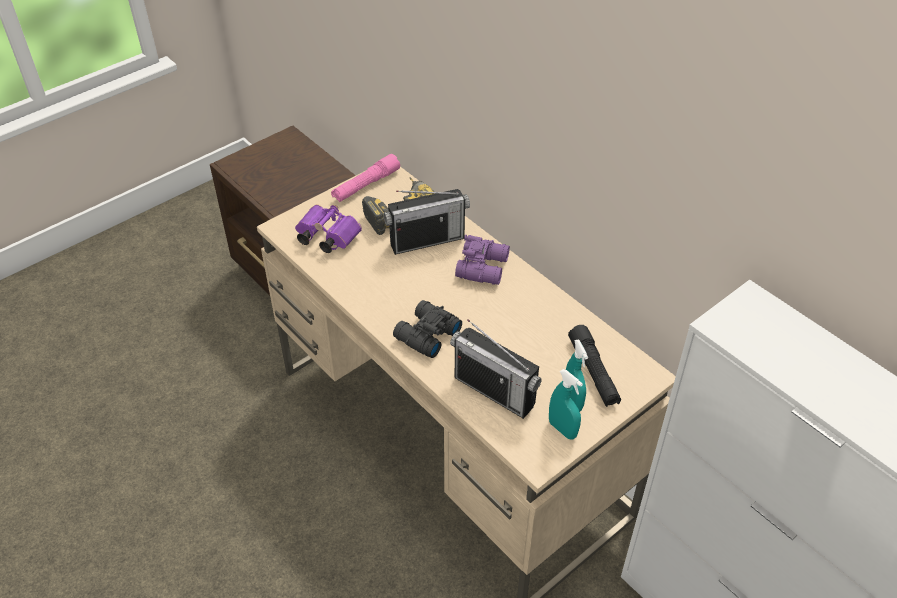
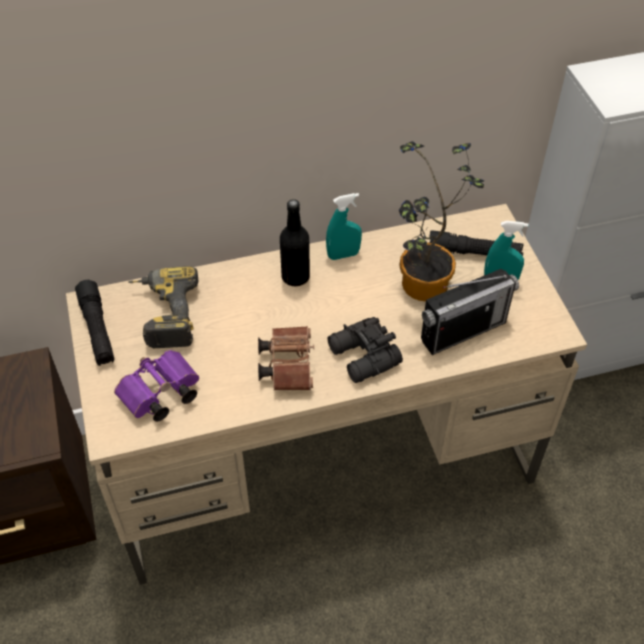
camera: 65 degrees left, 5 degrees up
pink flashlight [331,154,400,202] -> black flashlight [75,280,114,366]
radio [384,189,470,255] -> none
purple binoculars [455,235,510,285] -> black bottle [280,199,310,286]
turquoise spray bottle [549,369,583,439] -> turquoise spray bottle moved to [326,193,362,260]
none -> brown binoculars [258,326,314,390]
none -> potted plant [399,141,484,301]

